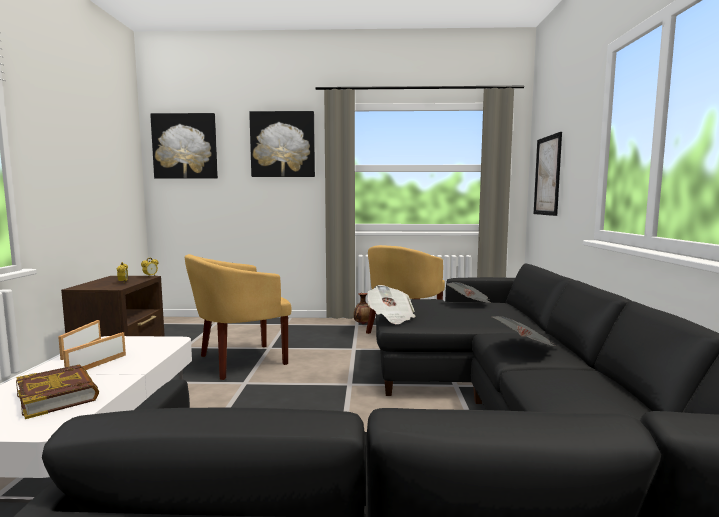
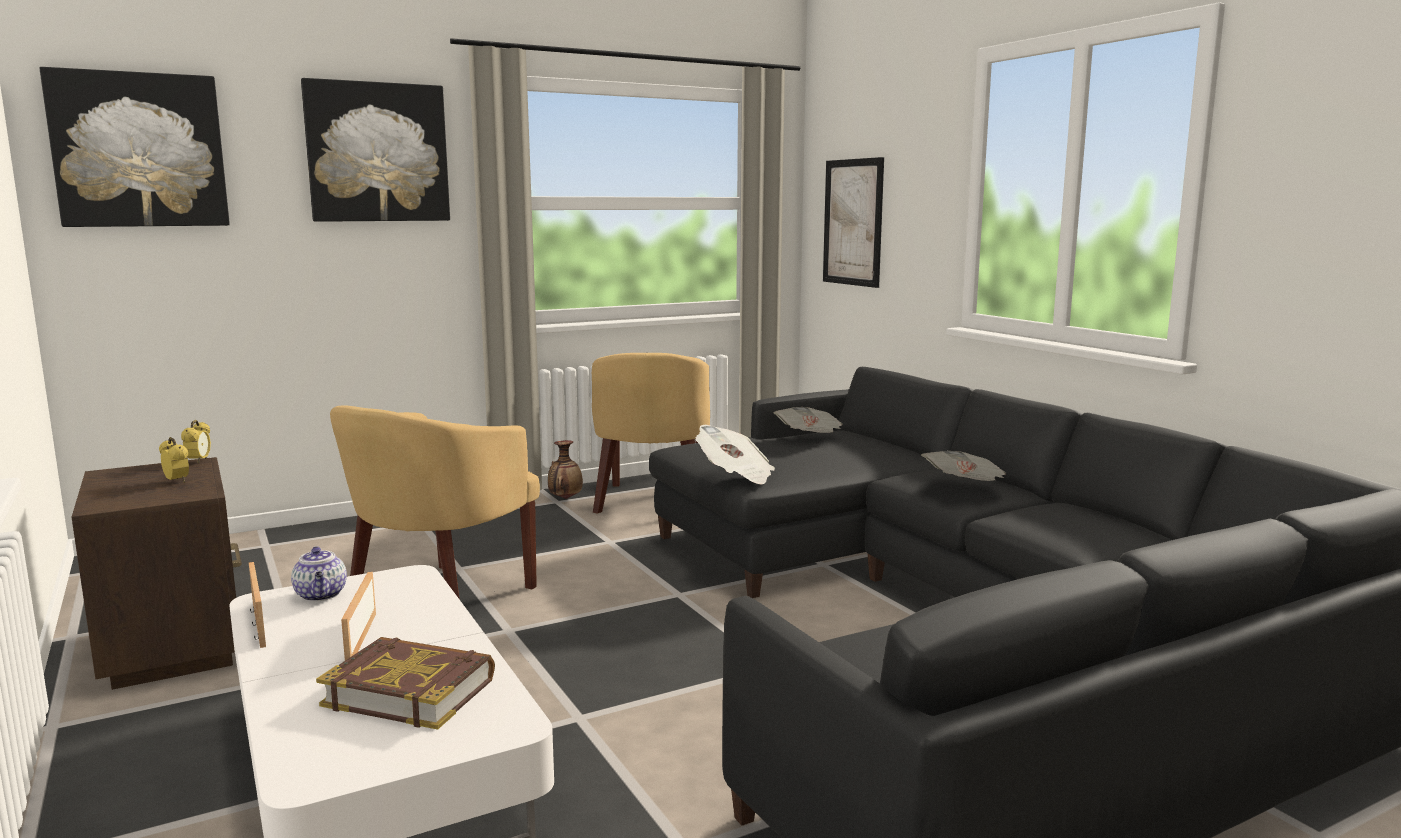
camera: 30 degrees left, 5 degrees up
none -> teapot [291,546,347,602]

